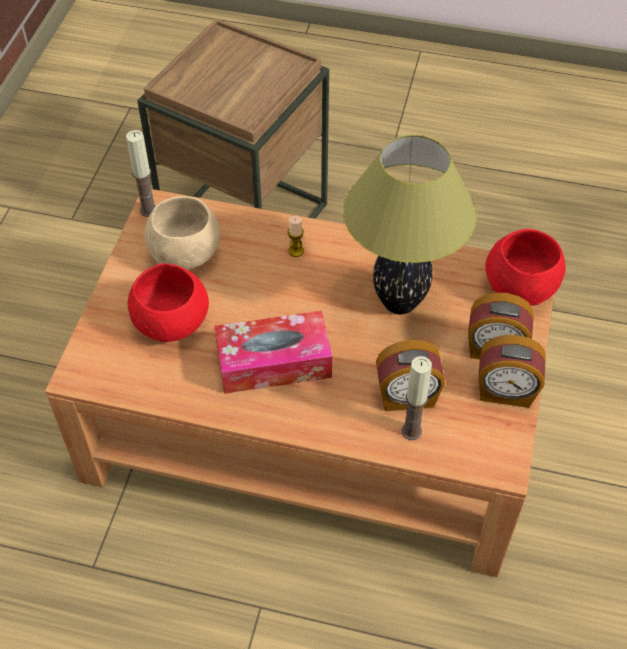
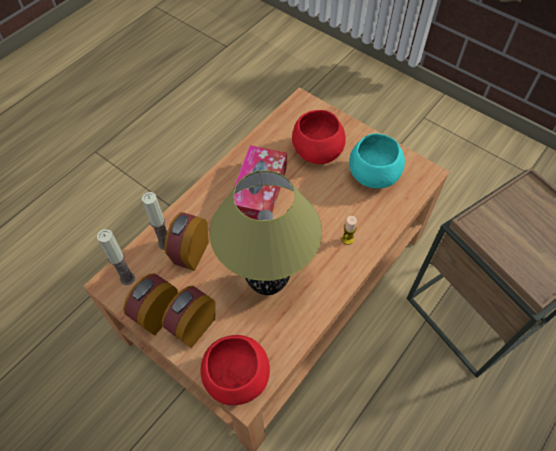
camera: 115 degrees right, 5 degrees up
candle [126,130,156,217] -> candle moved to [97,229,135,285]
beige bowl [145,196,220,270] -> turquoise bowl [349,133,405,188]

